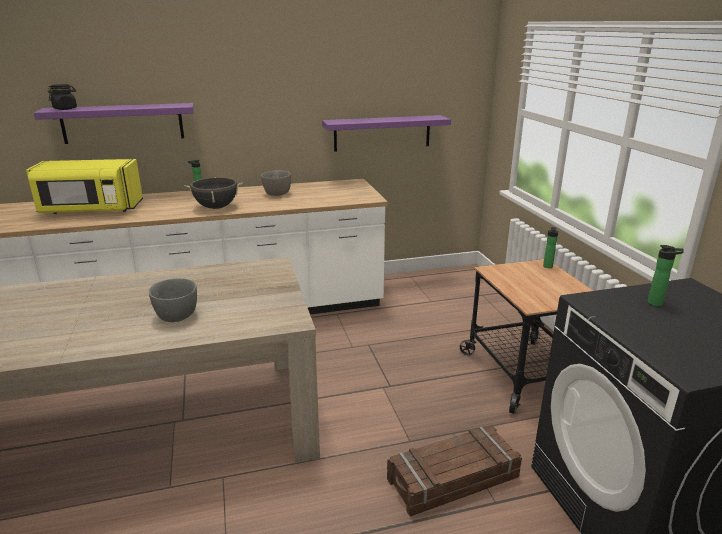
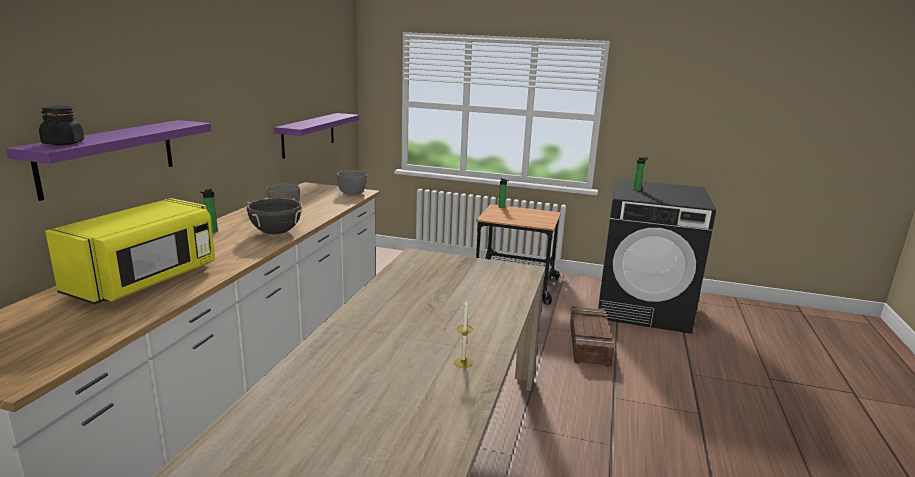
camera: 60 degrees left, 5 degrees down
grey bowl [149,278,197,322] -> grey bowl moved to [337,170,367,195]
none -> candle [454,299,473,368]

